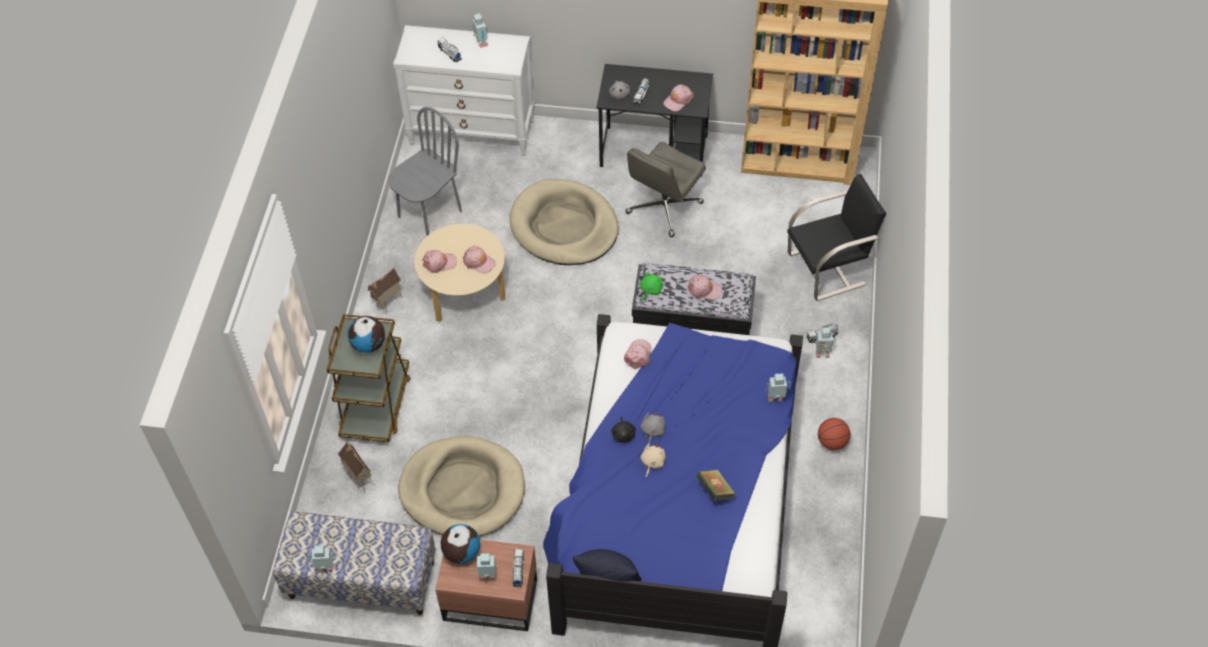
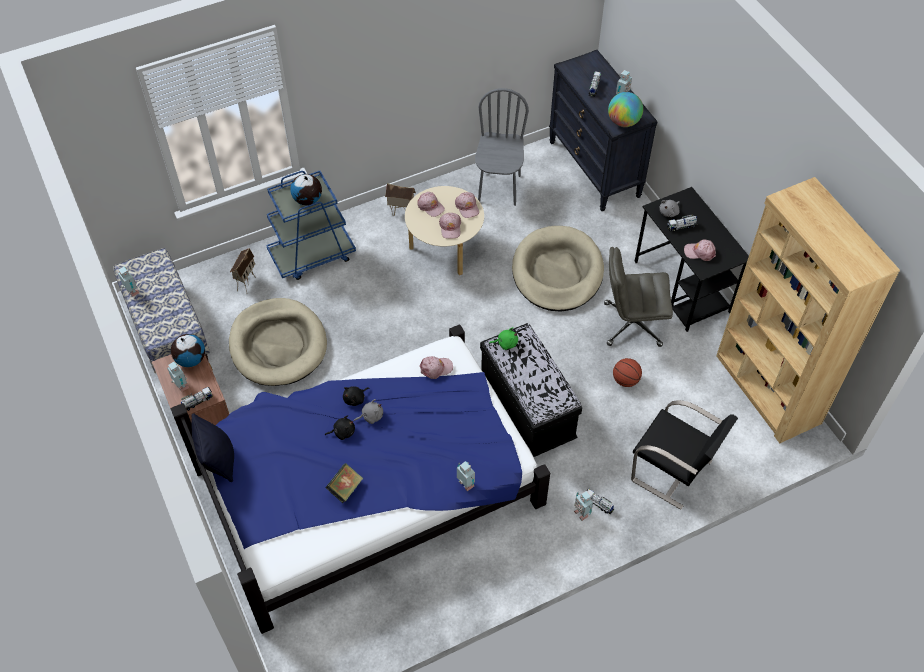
camera: 55 degrees right, 0 degrees up
brown cart [327,314,411,443] -> blue cart [266,171,356,280]
grey chair [388,107,462,236] -> grey chair turned 90 degrees counterclockwise [475,88,529,206]
white dresser [393,25,534,156] -> black dresser [549,50,658,211]
beige plush toy [641,443,665,478] -> black plush toy [325,415,355,440]
pink cap [688,274,722,300] -> pink cap moved to [455,192,479,218]
basketball [818,418,850,450] -> basketball moved to [613,358,642,387]
none -> globe [608,92,643,127]

